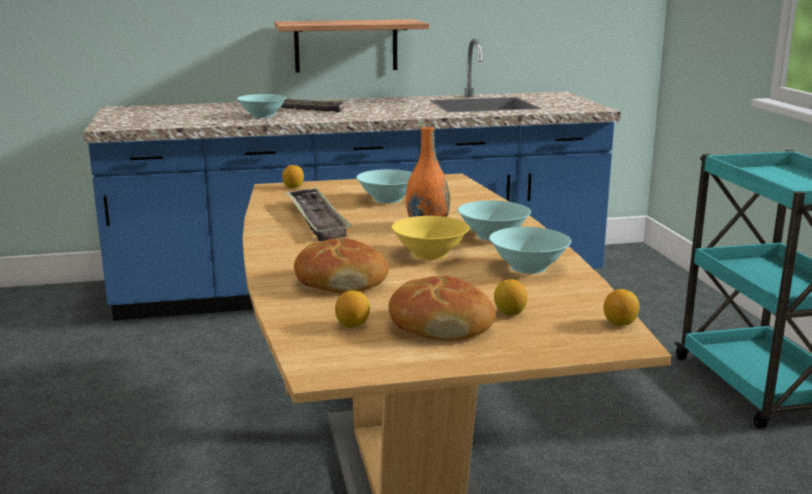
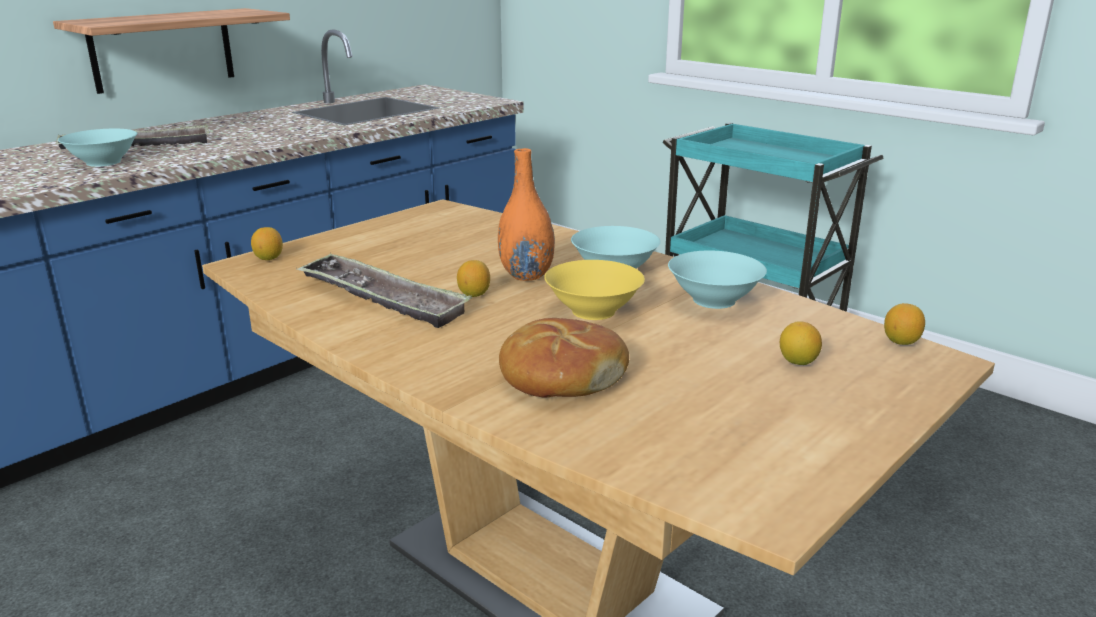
camera: 35 degrees left, 5 degrees up
lemon [335,290,370,328] -> lemon moved to [457,260,490,297]
turquoise bowl [356,169,412,204] -> none
bread [389,276,496,341] -> none

